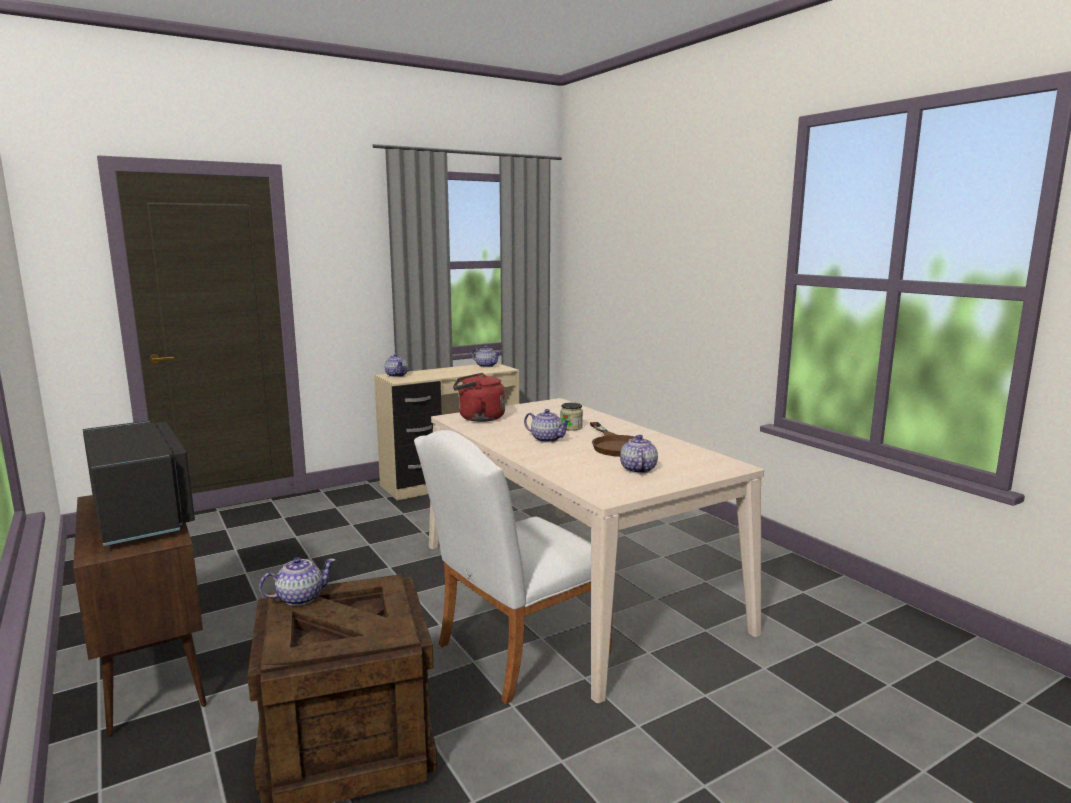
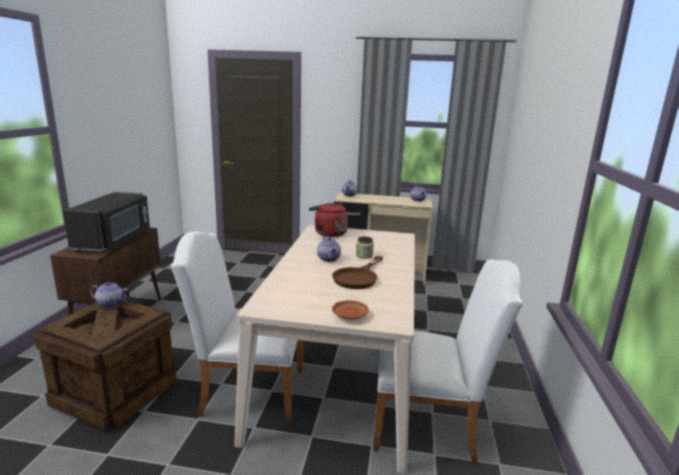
camera: 40 degrees right, 5 degrees up
teapot [620,435,658,474] -> none
none -> brown plate [332,300,369,319]
none -> white chair [373,259,523,464]

